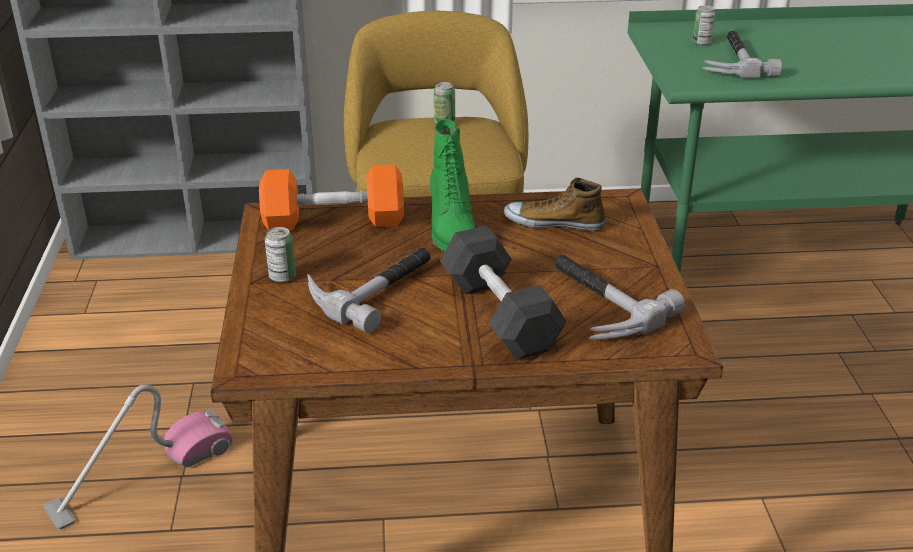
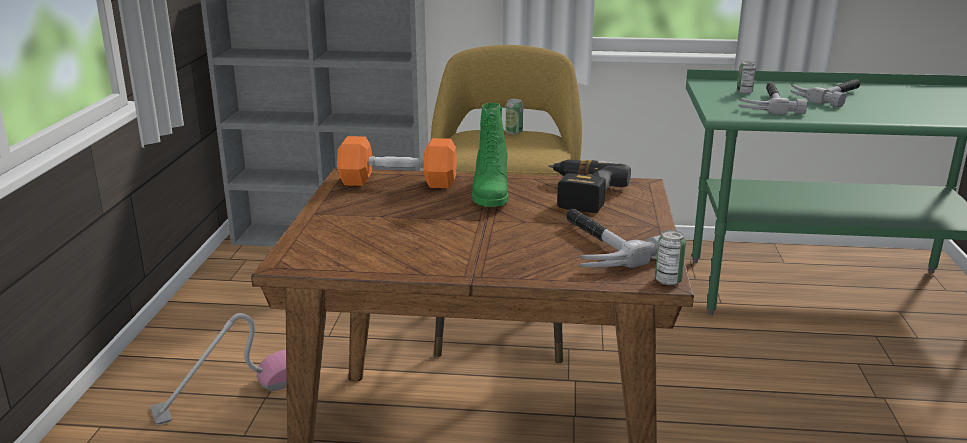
camera: 10 degrees right, 10 degrees down
can [265,227,296,283] -> can moved to [655,230,686,285]
hammer [307,248,431,333] -> hammer moved to [790,79,860,107]
black dumbbell [440,226,567,360] -> none
shoe [504,178,606,231] -> power drill [548,159,631,213]

